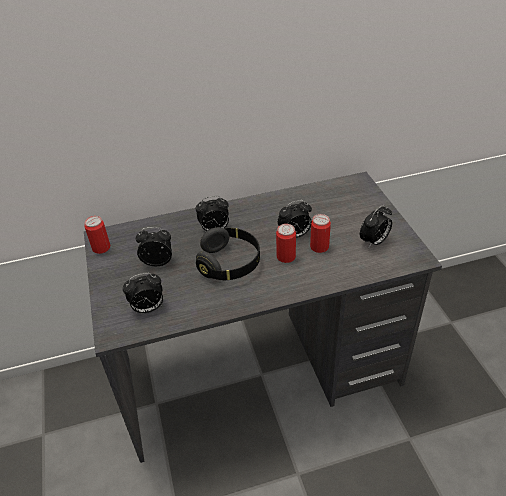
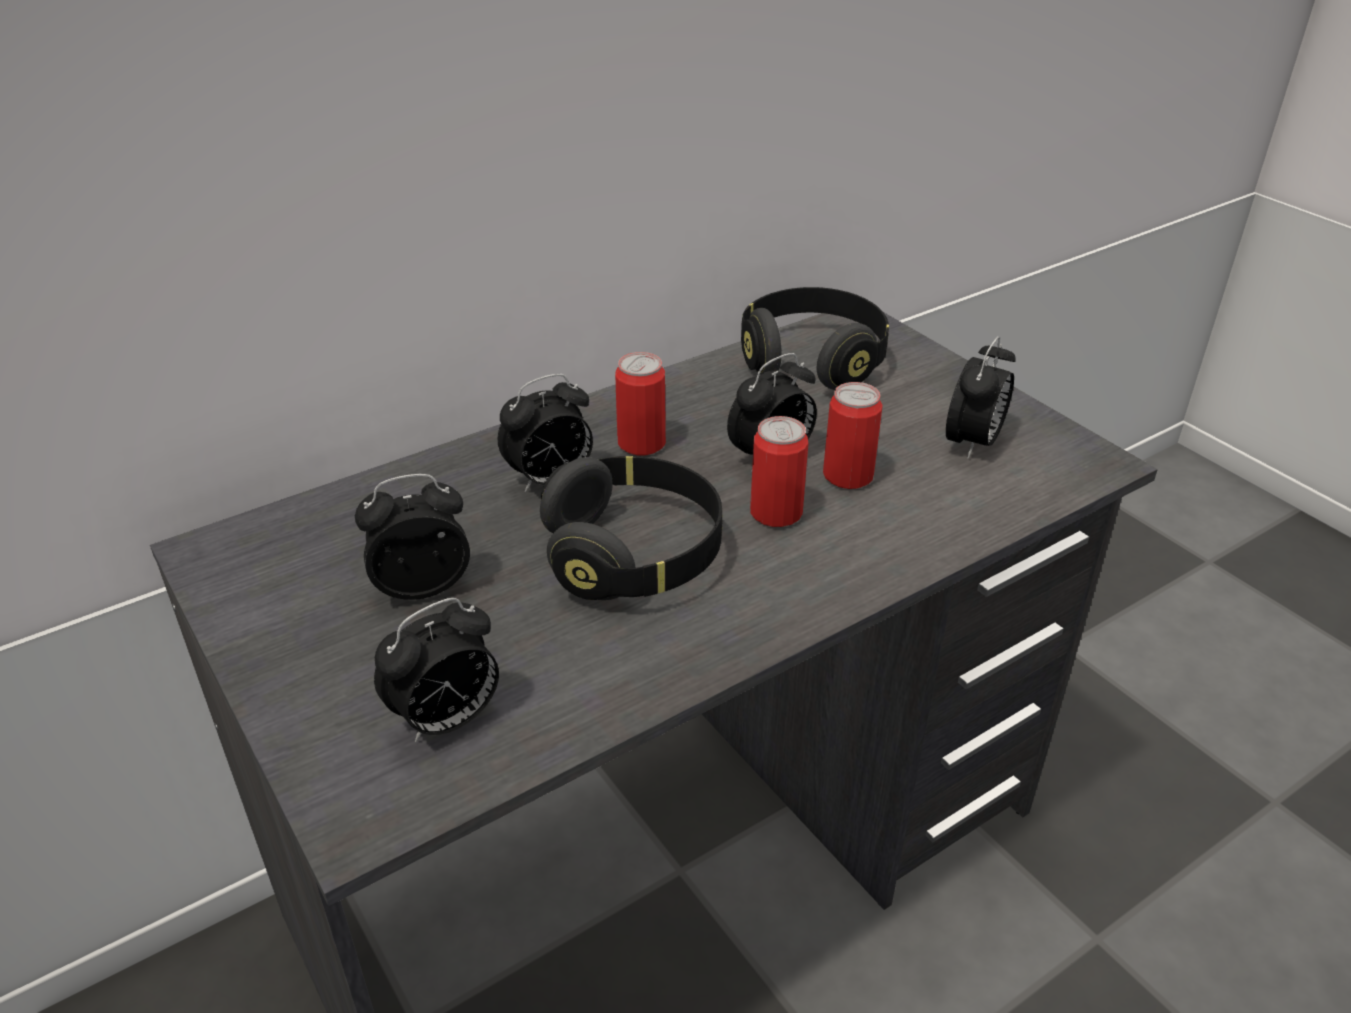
camera: 20 degrees left, 5 degrees down
can [84,216,110,254] -> can moved to [615,352,666,455]
none -> black headphones [741,287,889,390]

